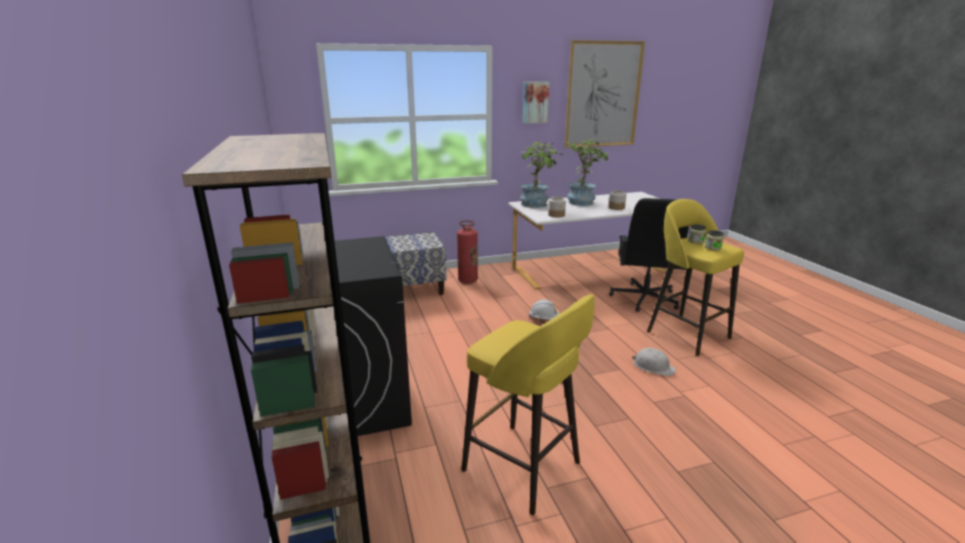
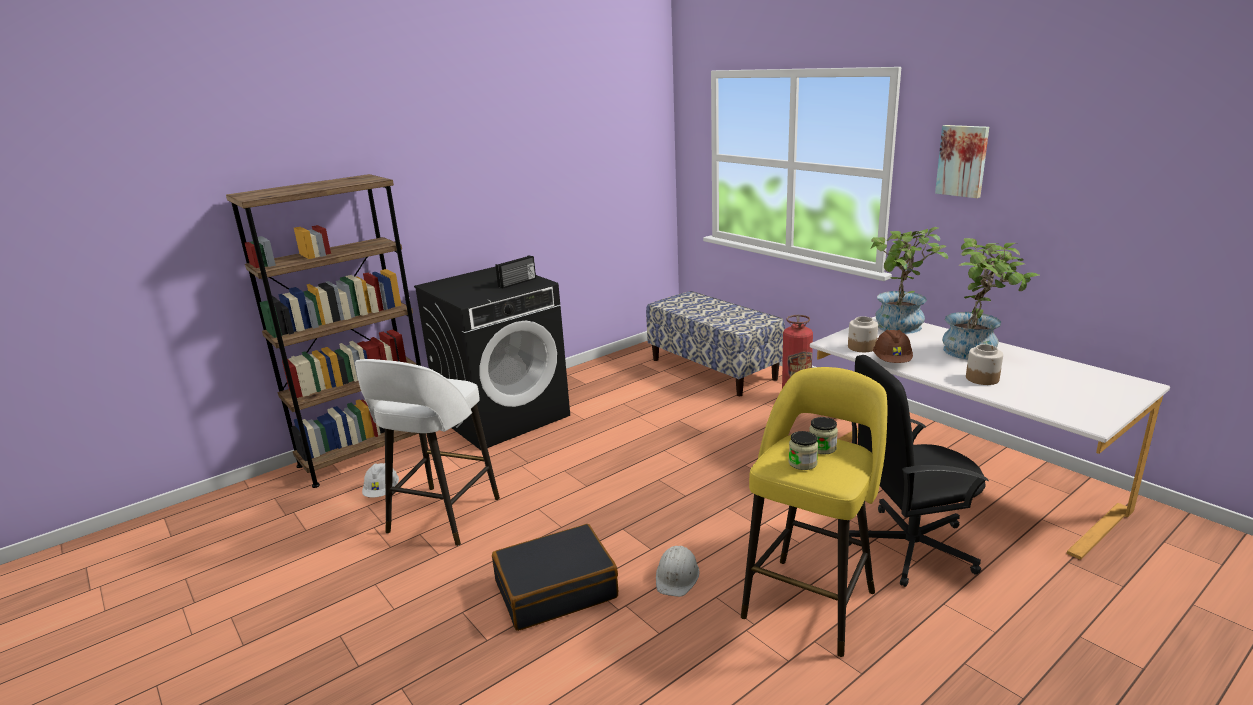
camera: 70 degrees right, 0 degrees up
yellow stool [461,294,595,515] -> white stool [355,359,500,546]
white hard hat [529,299,560,320] -> white hard hat moved to [362,463,399,498]
picture [565,40,645,148] -> none
none -> black suitcase [492,524,618,631]
none -> radio [496,255,536,288]
none -> brown hard hat [873,330,913,363]

